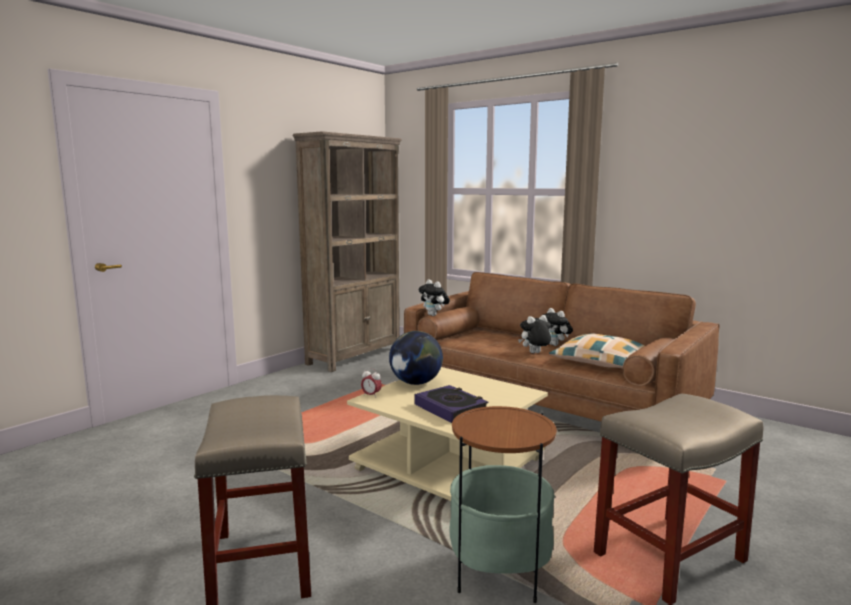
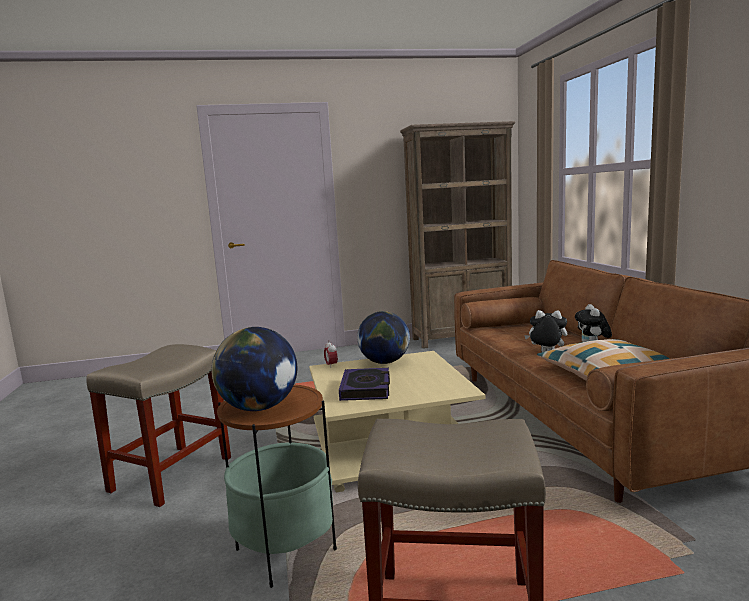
camera: 40 degrees right, 0 degrees up
plush toy [418,279,450,316] -> none
none -> globe [212,327,297,411]

